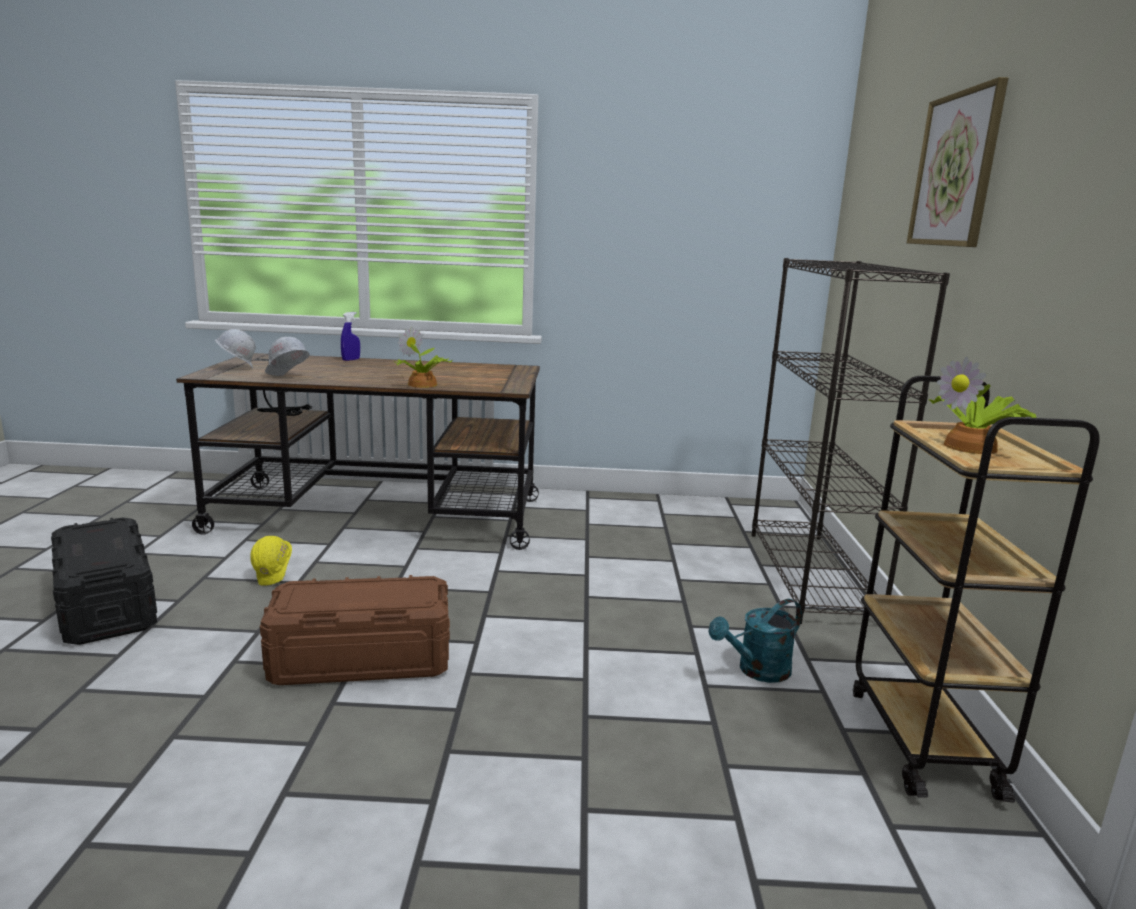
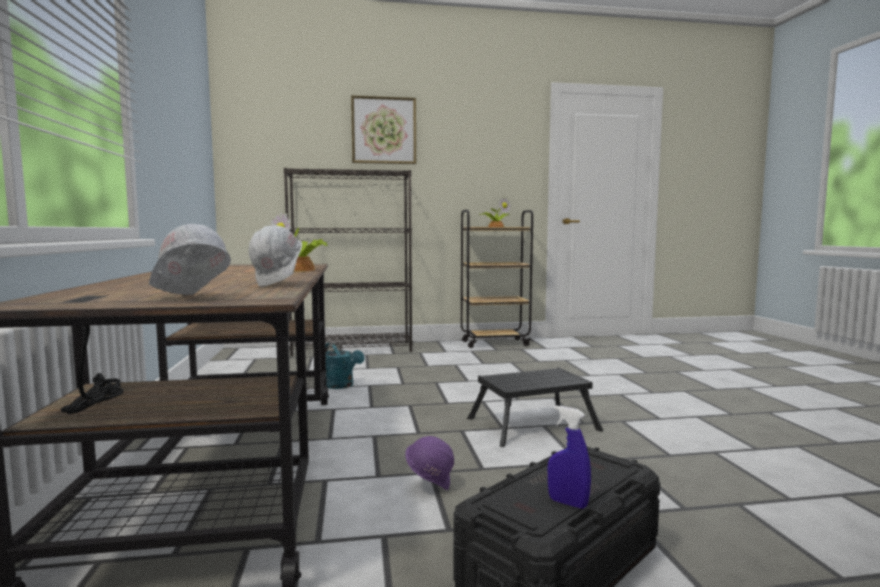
camera: 100 degrees left, 10 degrees down
yellow hard hat [250,536,292,586] -> purple hard hat [405,436,454,490]
brown storage box [260,575,450,685] -> black step ladder [467,368,604,447]
blue spray bottle [341,312,360,361] -> blue spray bottle moved to [548,405,591,509]
turquoise watering can [708,599,802,683] -> turquoise watering can moved to [325,342,365,389]

